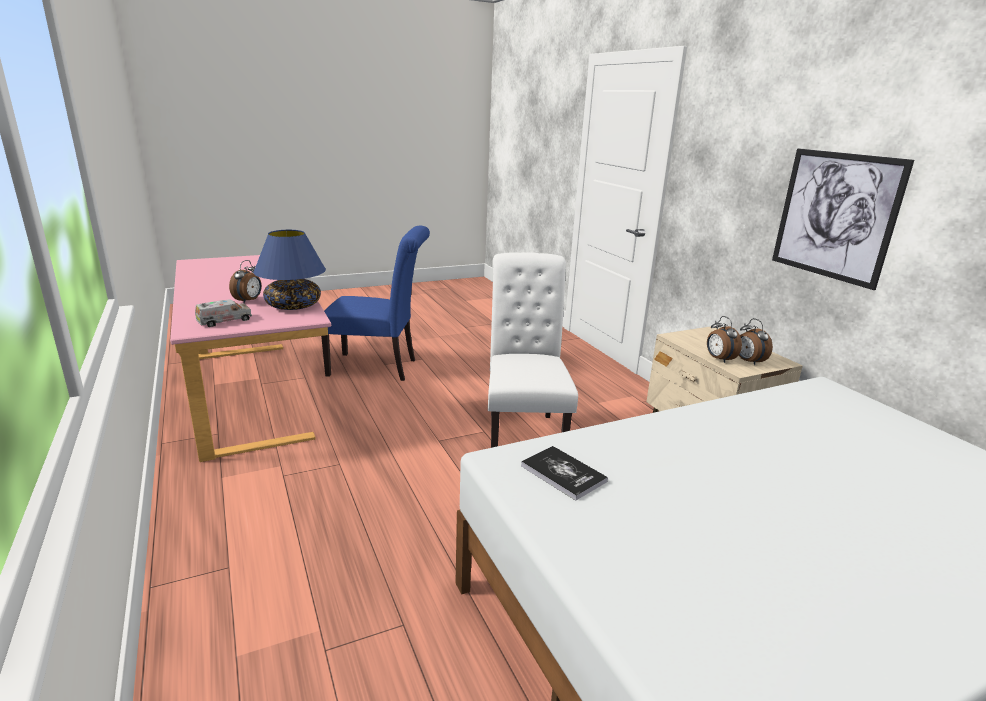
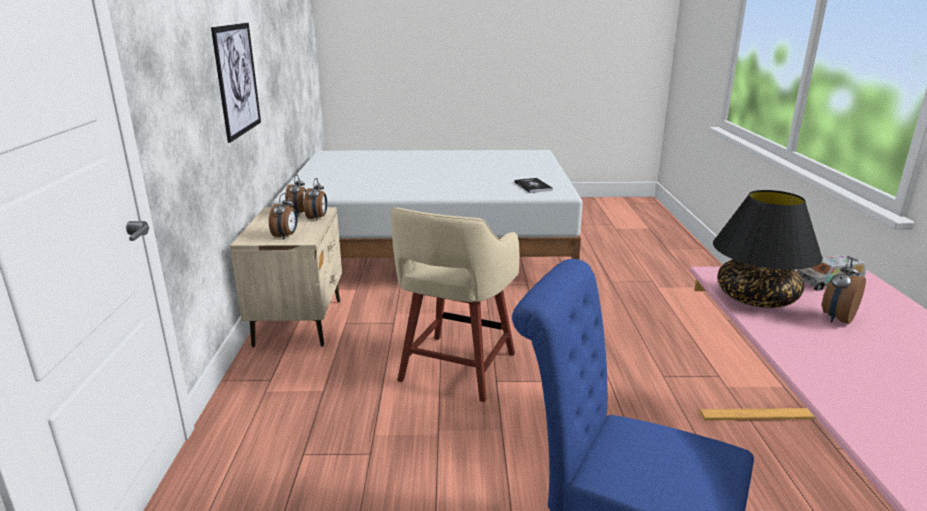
camera: 155 degrees left, 0 degrees up
blue table lamp [253,230,326,310] -> black table lamp [713,190,823,308]
white chair [488,252,578,448] -> beige stool [391,207,519,402]
none -> alarm clock [269,193,298,240]

